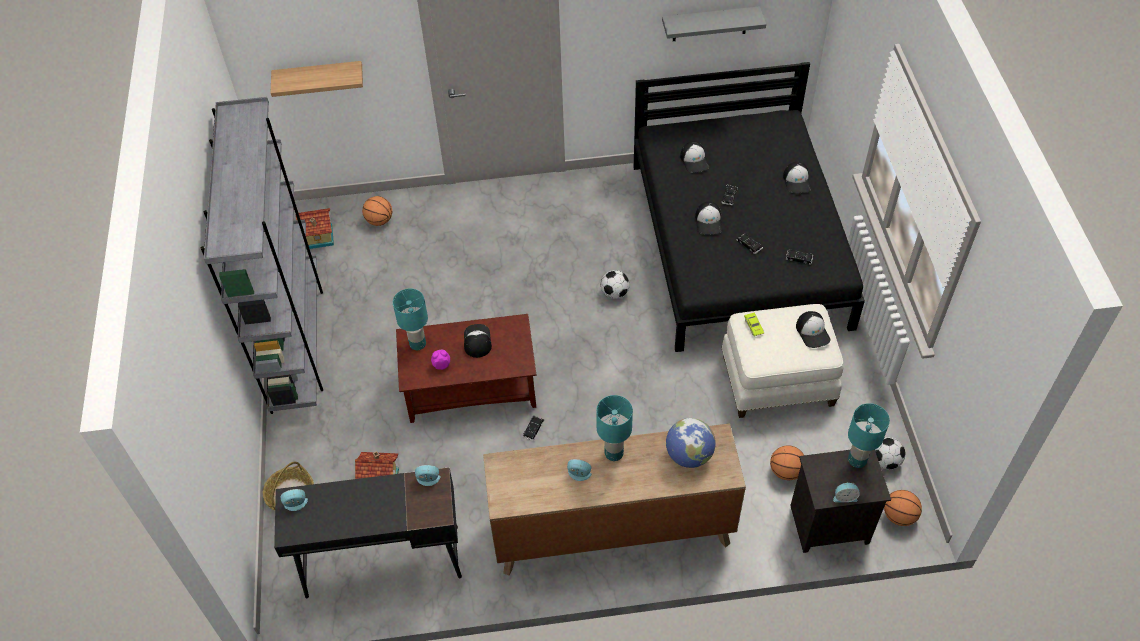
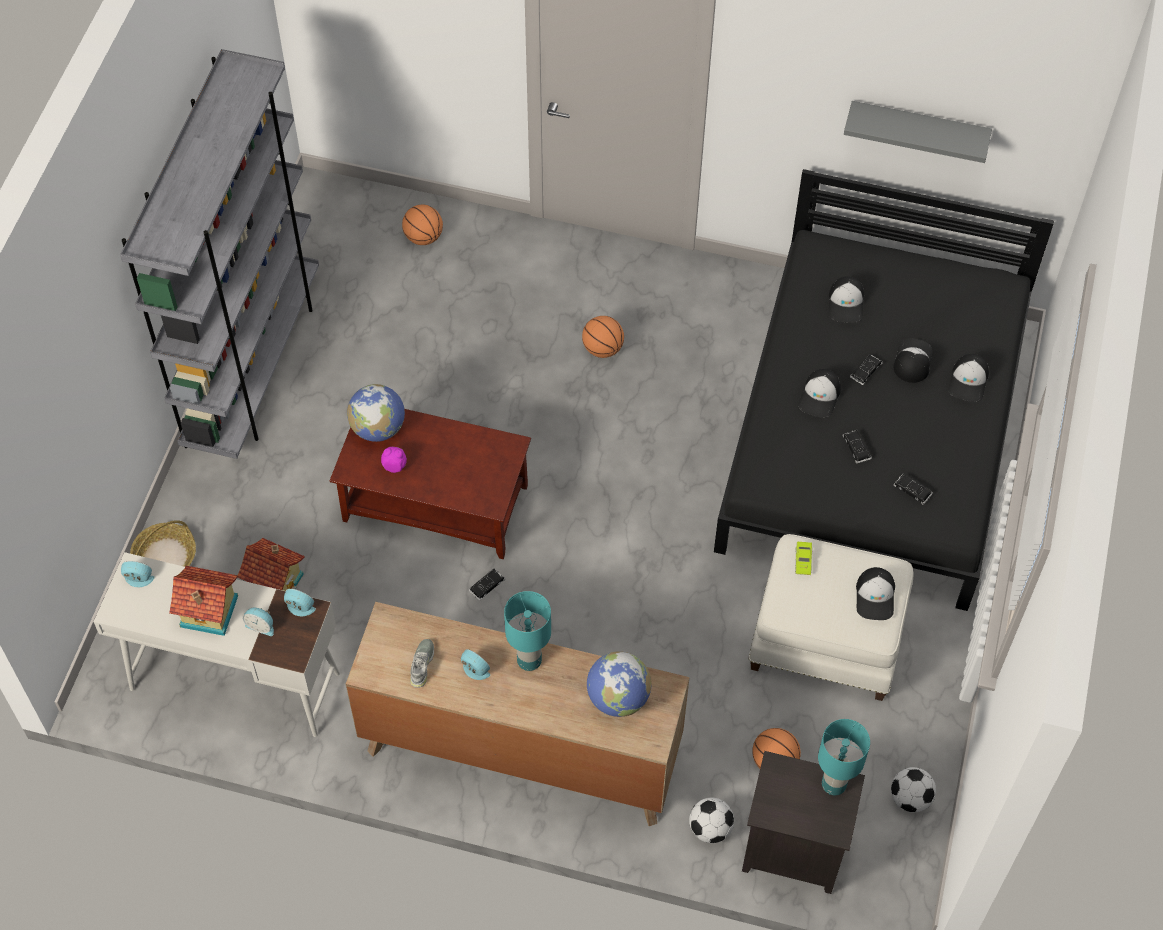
camera: 20 degrees right, 5 degrees up
shelf [271,61,363,97] -> none
black desk [274,467,462,598] -> white desk [94,552,340,737]
toy house [296,208,334,250] -> toy house moved to [169,566,238,636]
turquoise table lamp [393,289,428,350] -> globe [347,384,405,442]
cap [464,324,492,358] -> cap moved to [893,338,933,383]
football [601,270,630,299] -> football moved to [689,797,734,843]
alarm clock [833,482,860,502] -> alarm clock moved to [243,608,274,636]
basketball [884,490,922,526] -> basketball moved to [582,316,624,358]
none -> grey shoe [410,639,434,688]

